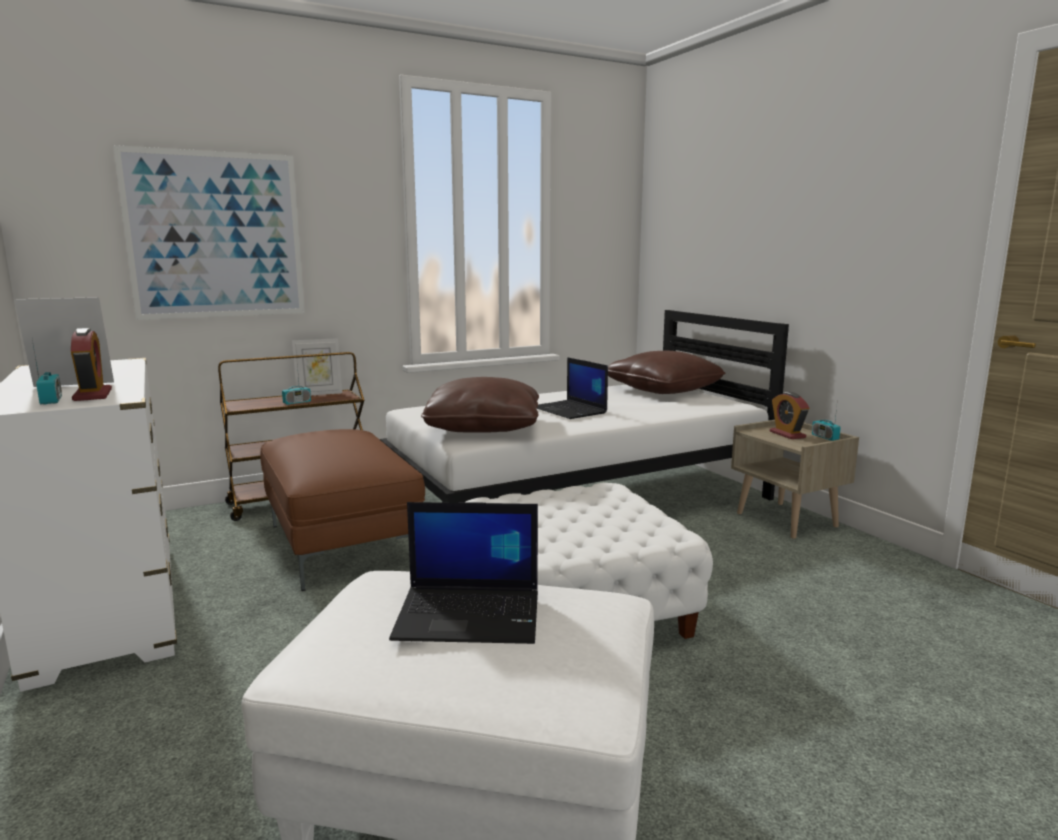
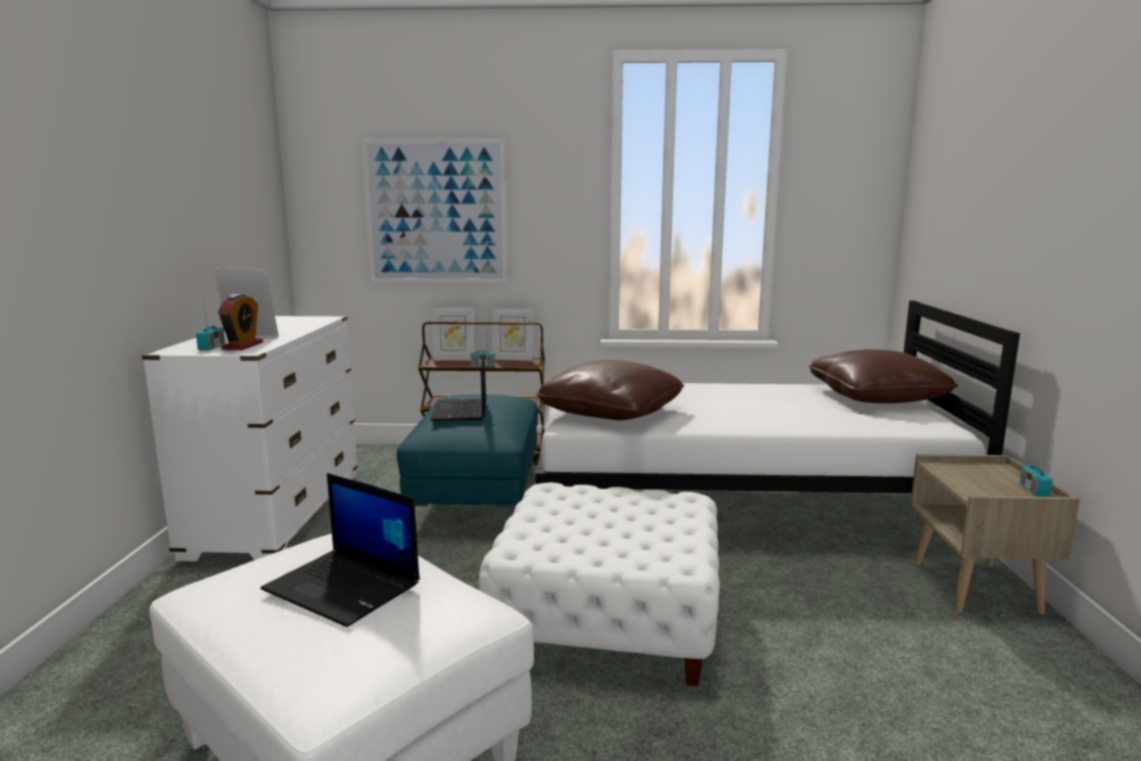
camera: 30 degrees right, 0 degrees up
brown ottoman [260,429,425,591] -> turquoise ottoman [396,394,538,512]
laptop [537,357,608,419] -> laptop moved to [430,353,486,421]
alarm clock [770,392,809,439] -> none
none -> picture frame [432,307,474,359]

